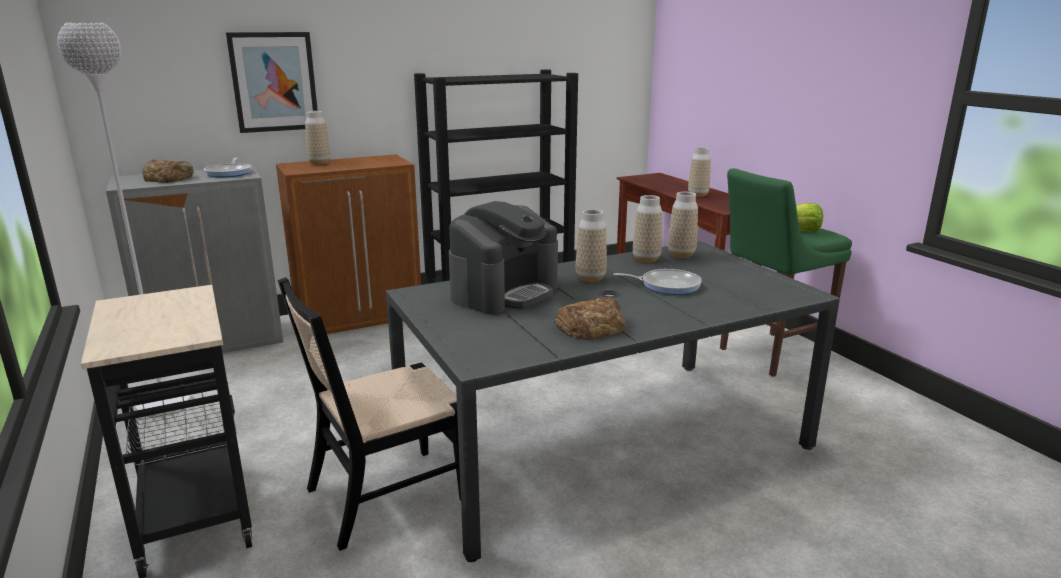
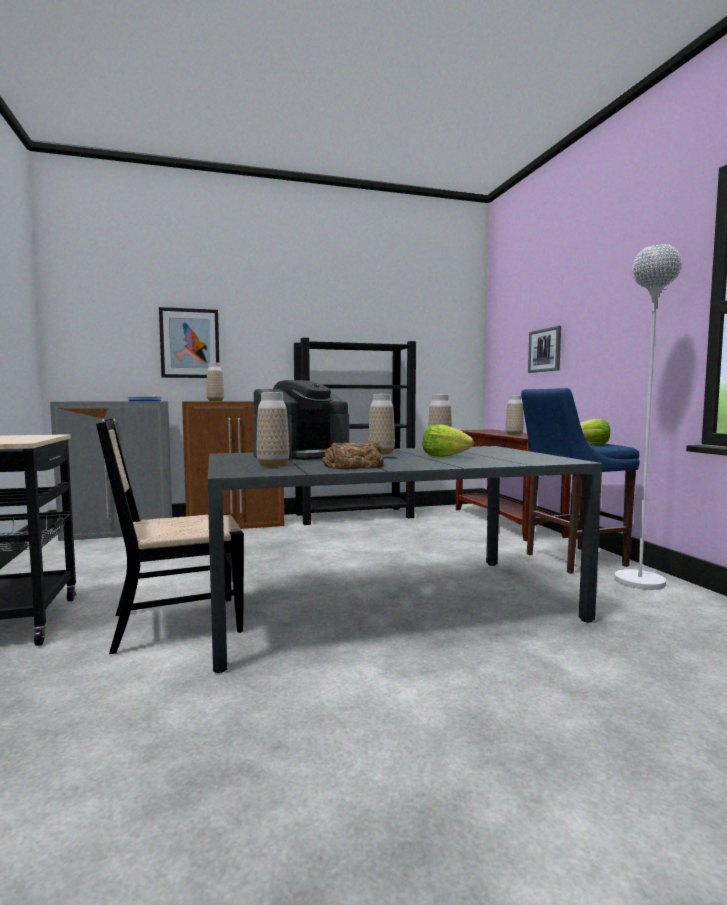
camera: 10 degrees right, 15 degrees down
white floor lamp [57,22,192,417] -> white floor lamp moved to [615,244,682,590]
bread [142,160,193,183] -> none
frying pan [613,269,702,295] -> lettuce [423,424,474,457]
vase [668,192,698,258] -> vase moved to [256,392,289,467]
green stool [720,168,852,377] -> blue stool [521,388,640,574]
none -> picture [528,326,561,373]

